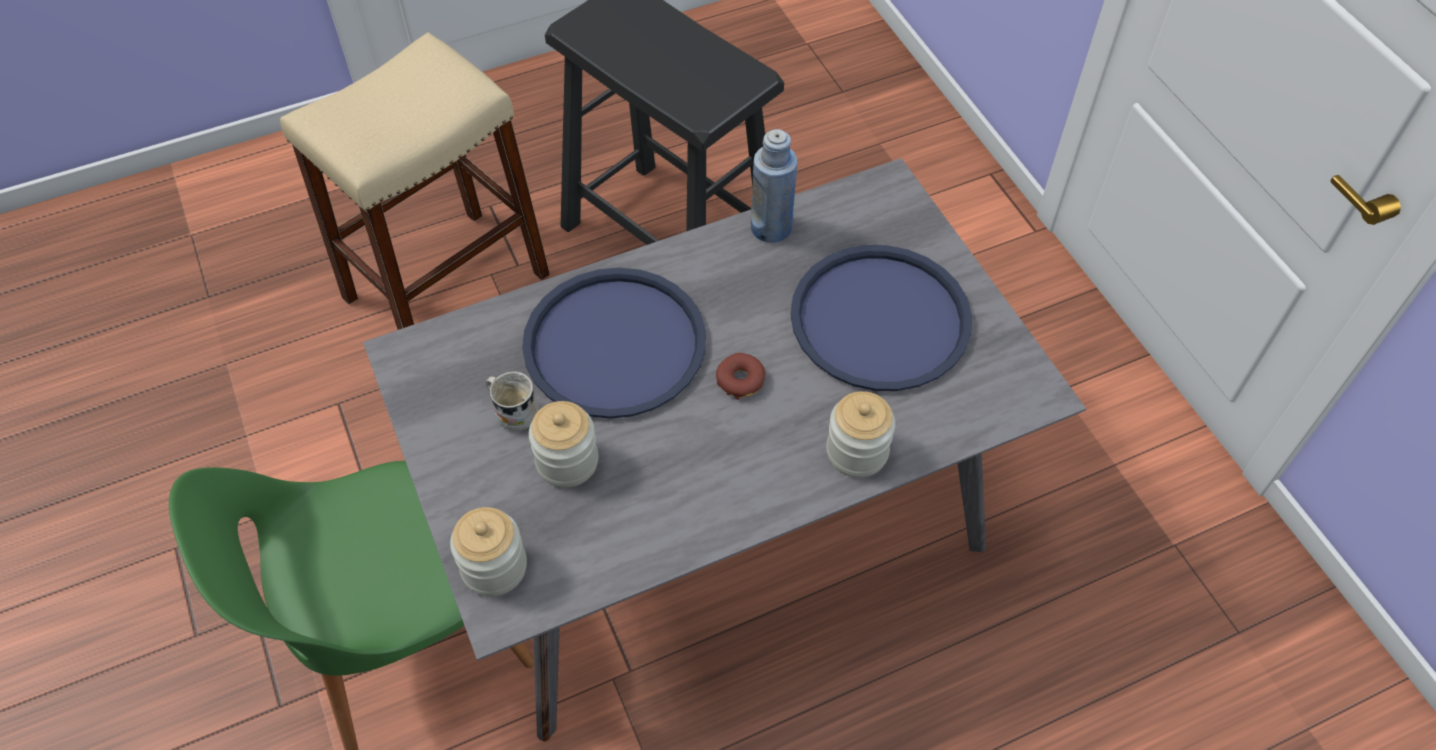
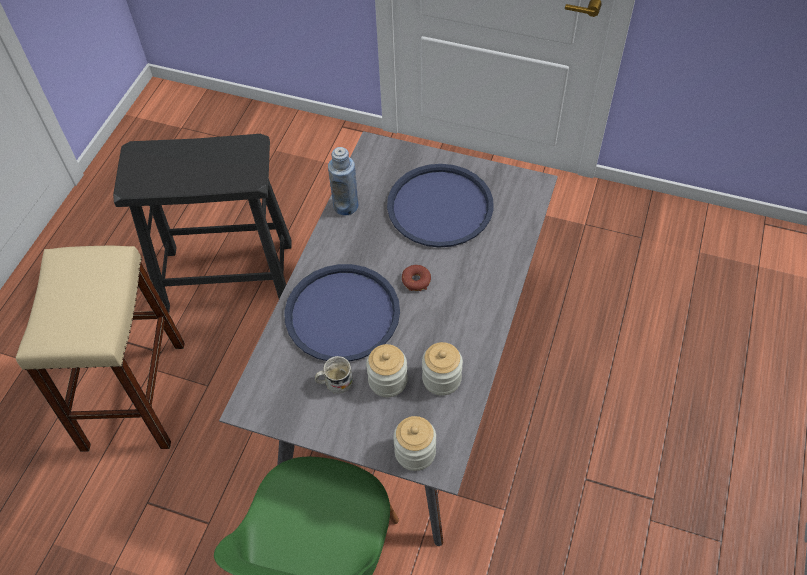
camera: 45 degrees left, 0 degrees up
jar [826,391,895,478] -> jar moved to [422,342,463,396]

